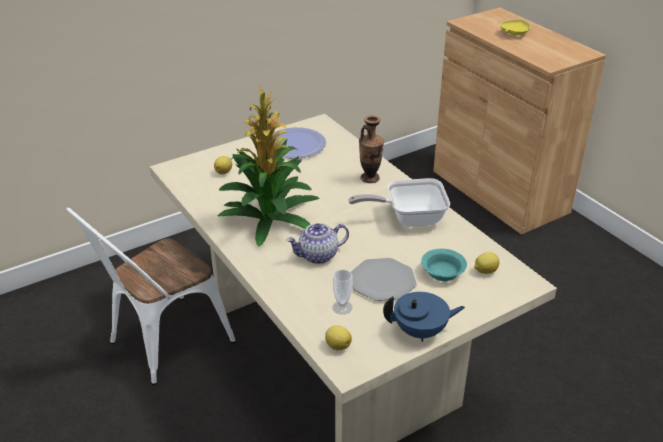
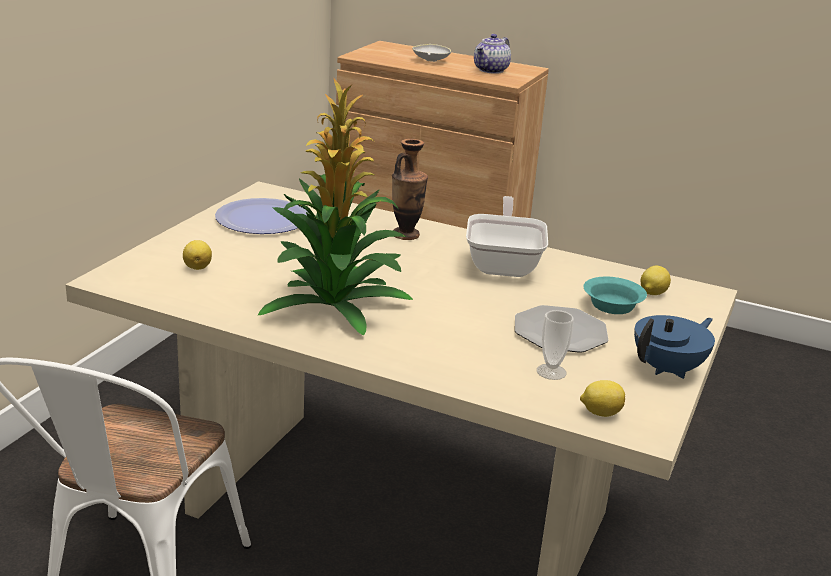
camera: 35 degrees left, 10 degrees down
teapot [286,223,349,264] -> teapot moved to [474,34,511,74]
frying pan [348,178,450,227] -> frying pan turned 135 degrees clockwise [466,196,548,277]
yellow bowl [500,20,531,35] -> white bowl [412,44,451,62]

